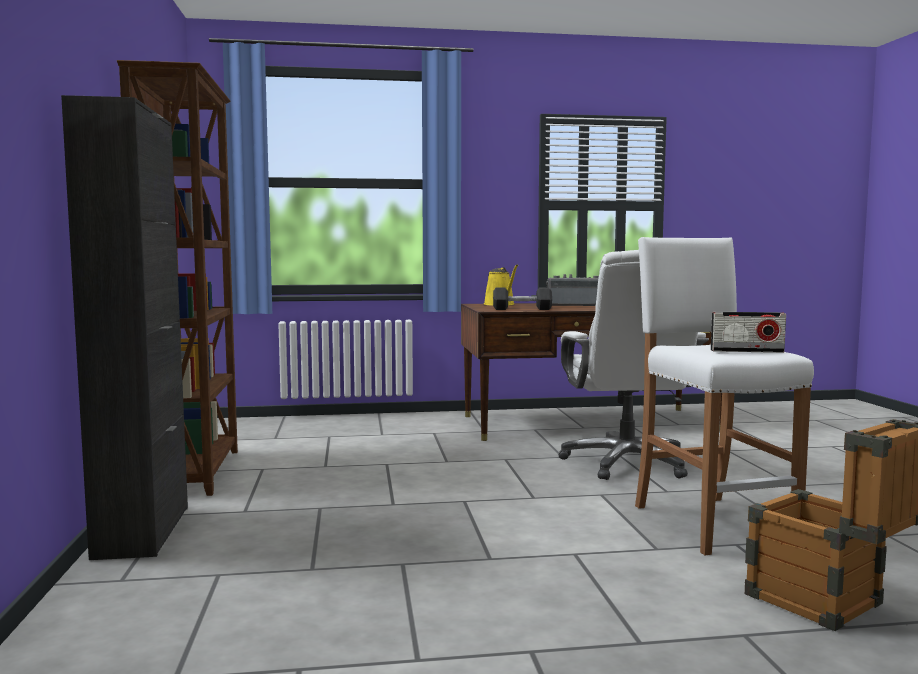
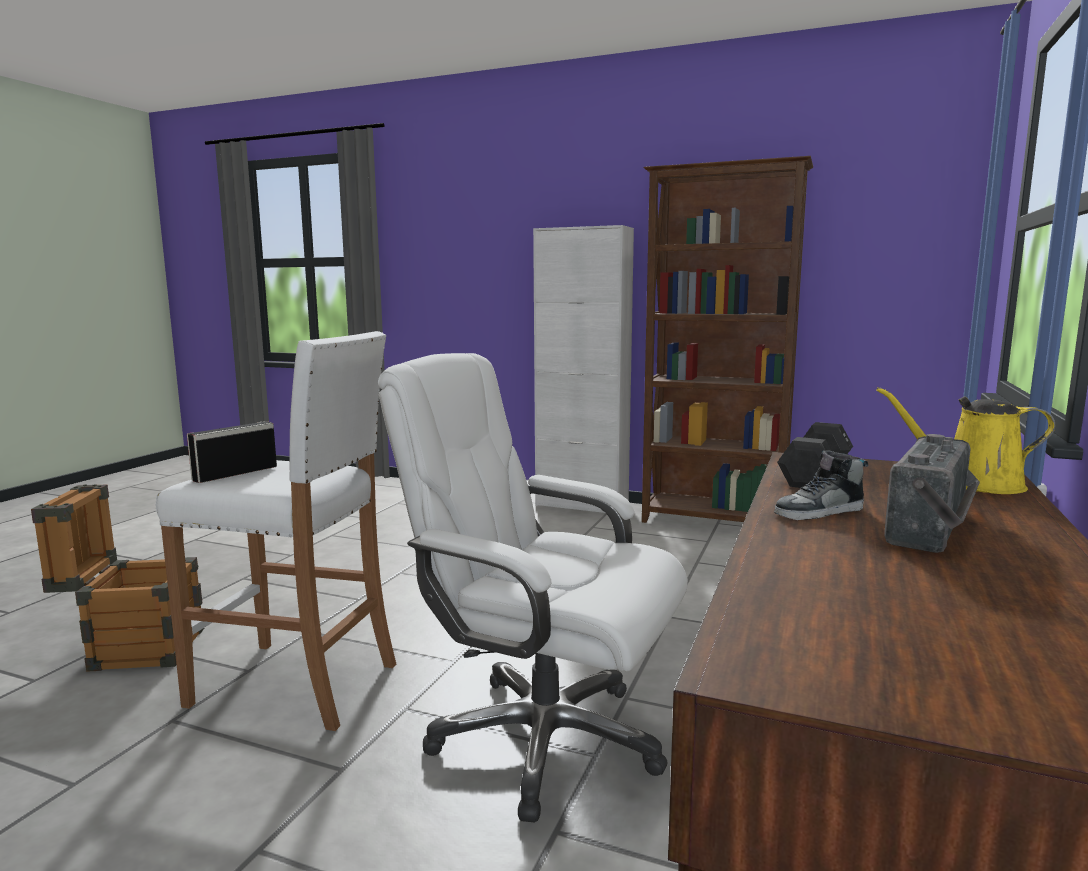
camera: 120 degrees right, 5 degrees up
black cabinet [61,95,188,560] -> white cabinet [533,225,634,513]
none -> shoe [774,450,868,520]

